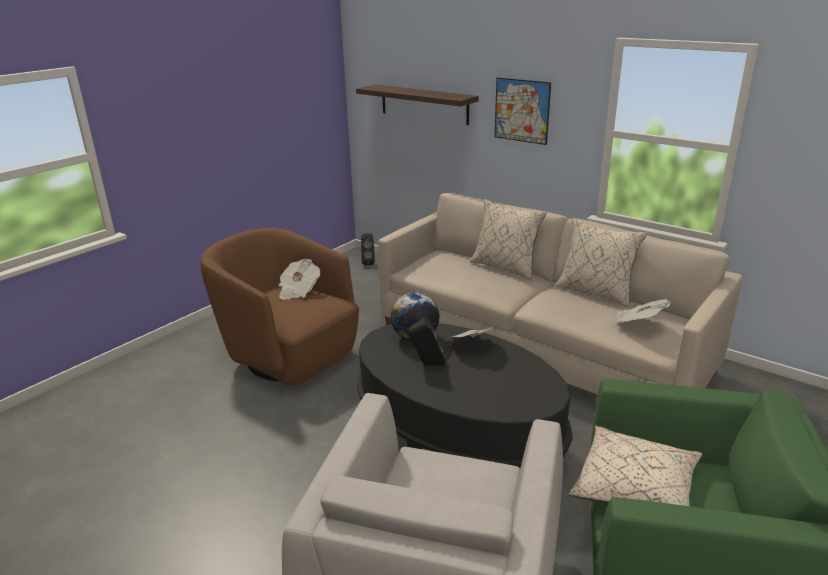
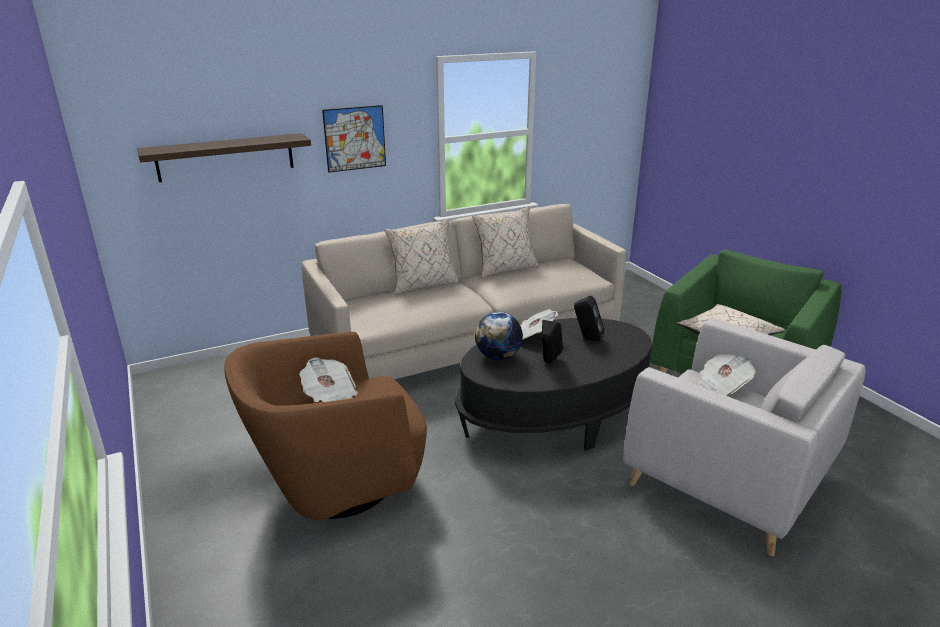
camera: 65 degrees left, 0 degrees up
black speaker [361,233,375,265] -> black speaker moved to [574,296,604,342]
newspaper [616,299,671,323] -> newspaper moved to [696,354,756,396]

